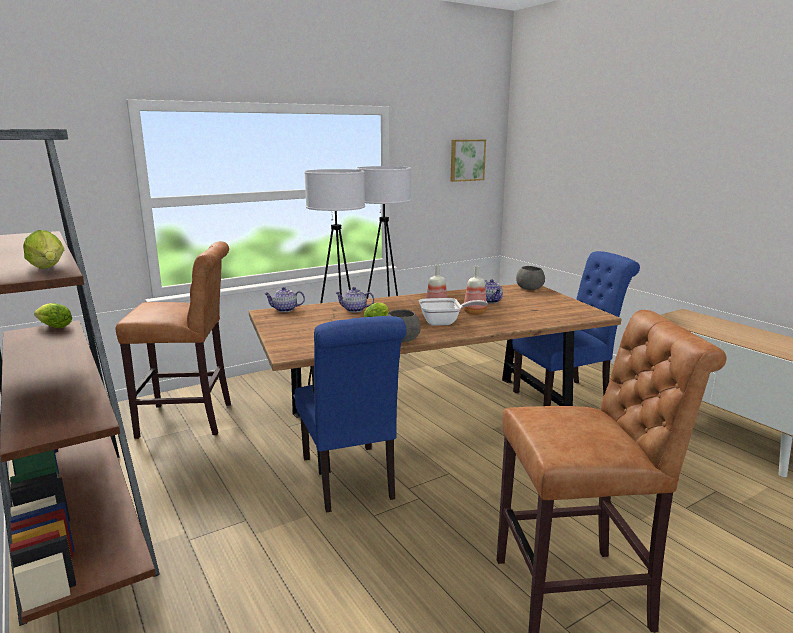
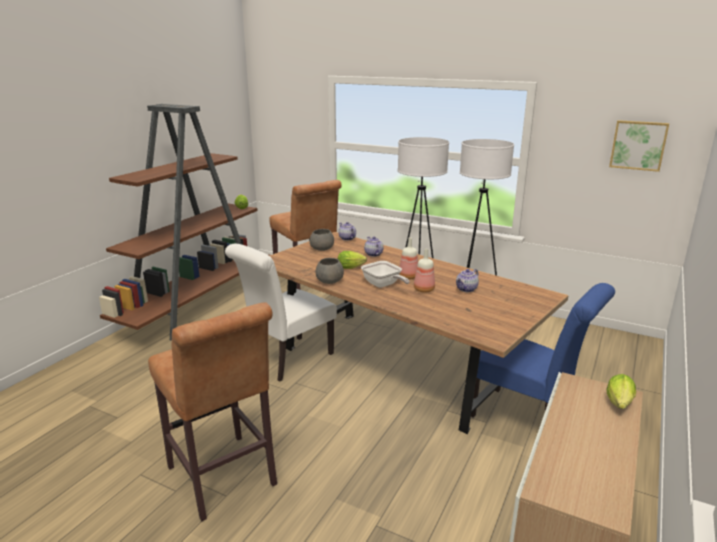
camera: 60 degrees right, 5 degrees up
lettuce [23,230,64,269] -> lettuce moved to [606,374,636,409]
blue chair [295,316,406,513] -> white chair [225,244,337,382]
grey bowl [516,266,545,290] -> grey bowl moved to [310,229,334,251]

